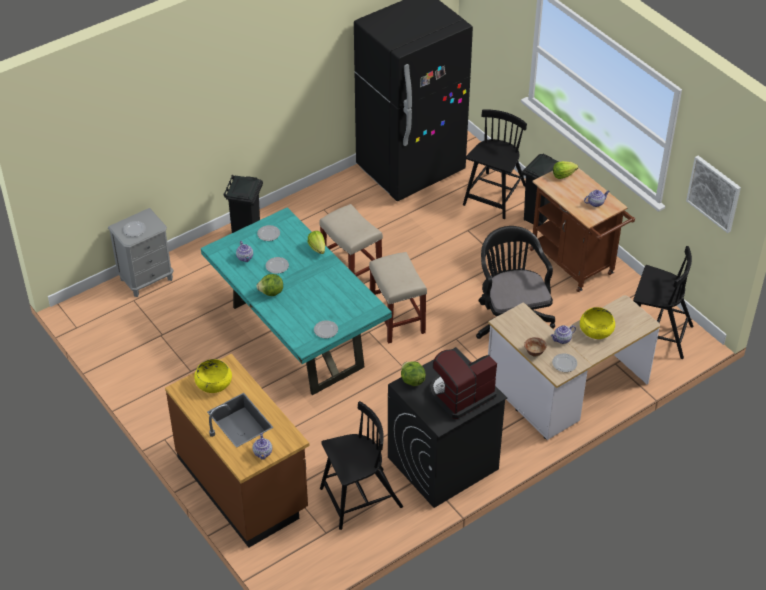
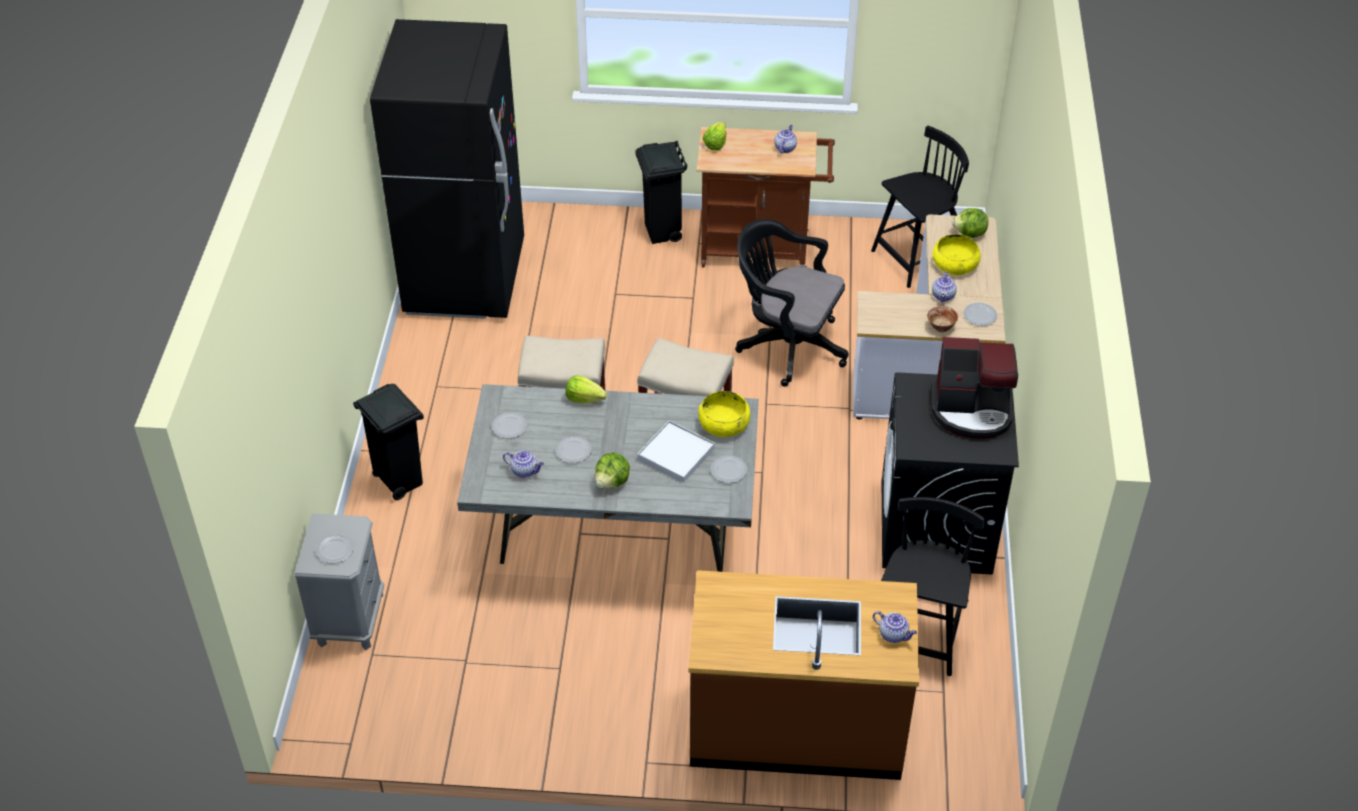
camera: 50 degrees left, 0 degrees up
yellow bowl [194,359,232,393] -> yellow bowl moved to [698,391,750,437]
turquoise dining table [201,207,392,395] -> grey dining table [457,384,759,572]
lettuce [401,362,426,386] -> lettuce moved to [952,208,988,238]
coffee machine [430,349,497,419] -> coffee machine turned 90 degrees counterclockwise [931,337,1018,439]
black chair [463,109,527,219] -> none
picture [686,156,741,233] -> none
none -> white tray [637,420,715,483]

